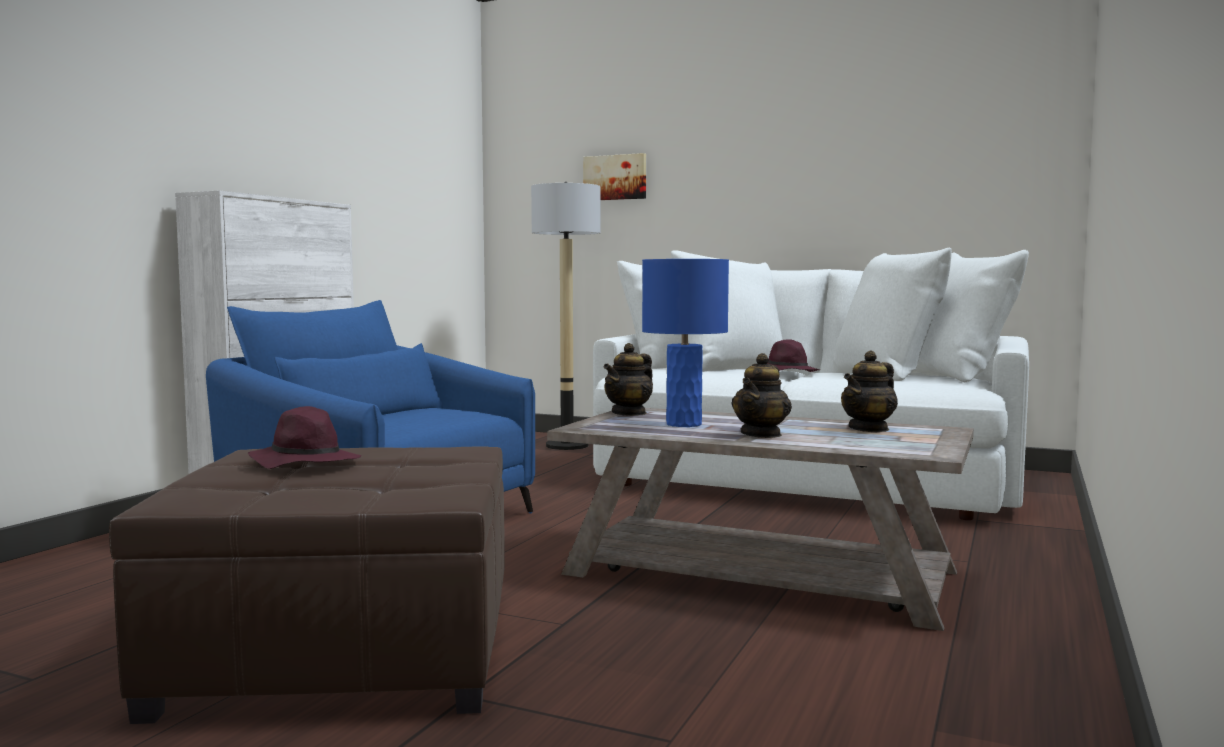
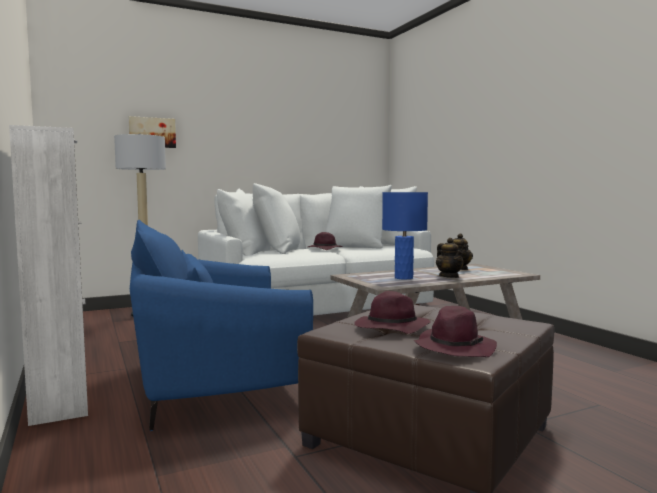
camera: 50 degrees left, 0 degrees up
teapot [604,343,653,416] -> none
none -> purple hat [414,306,497,357]

